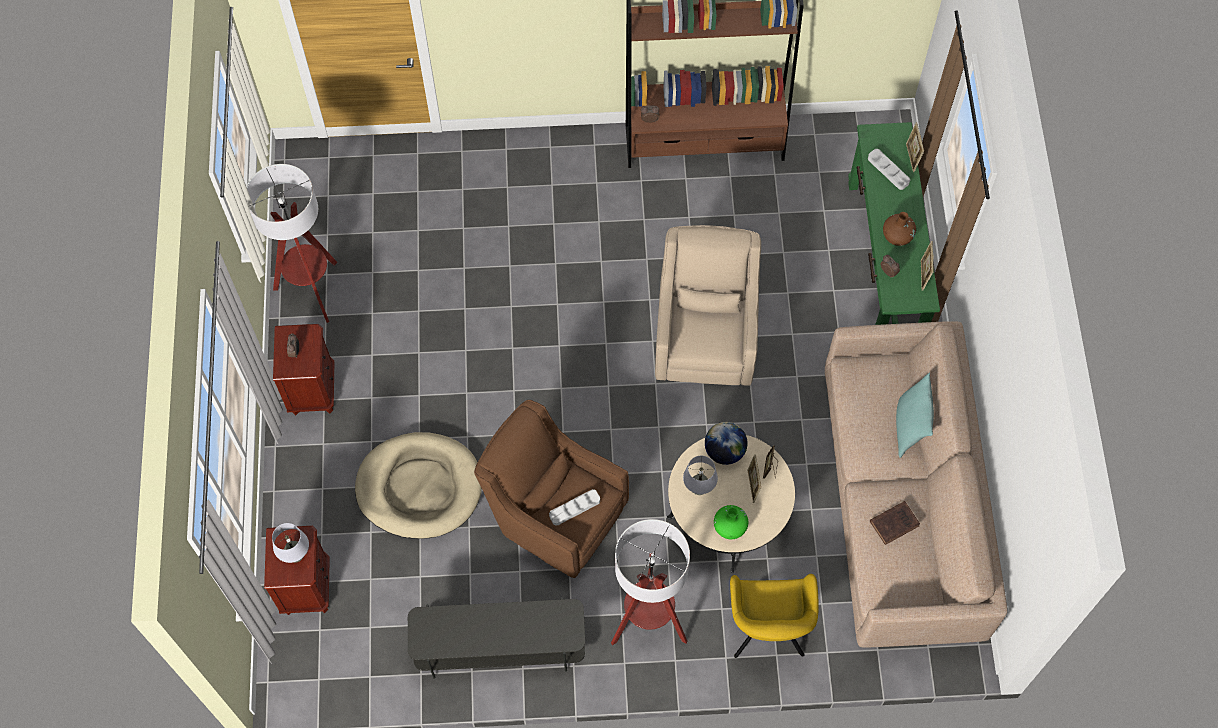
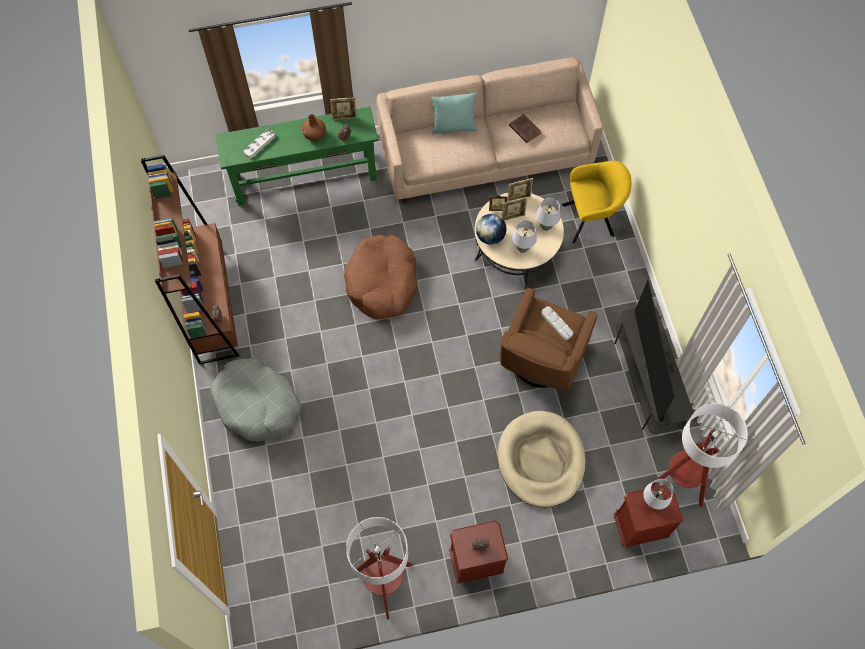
camera: 100 degrees left, 0 degrees up
floor lamp [611,519,690,645] -> floor lamp moved to [651,403,748,507]
beige armchair [655,225,761,386] -> brown dog bed [344,235,417,320]
green vase [714,505,748,539] -> grey table lamp [536,198,561,231]
picture frame [906,122,924,172] -> picture frame moved to [507,178,533,202]
none -> grey dog bed [210,358,301,442]
none -> television [635,280,675,422]

